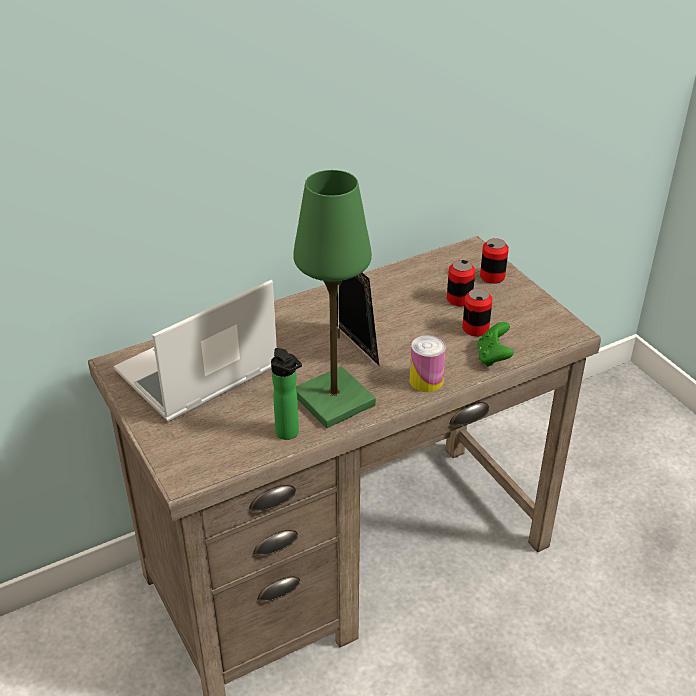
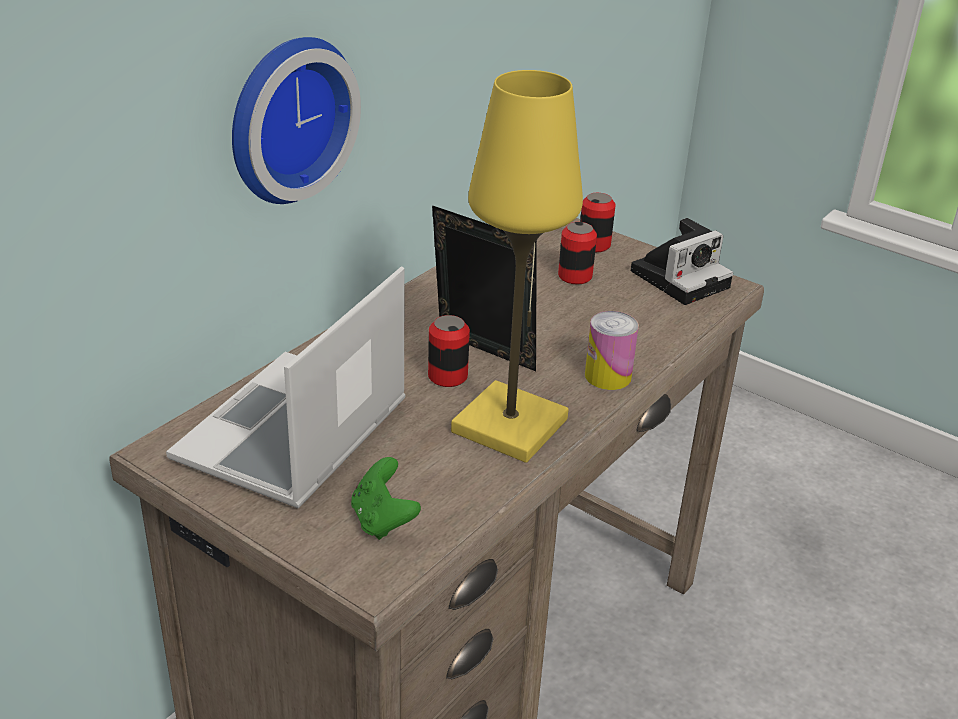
camera: 25 degrees left, 5 degrees down
bottle [271,348,302,440] -> none
green table lamp [293,170,376,428] -> yellow table lamp [451,70,583,463]
can [462,288,492,336] -> can moved to [428,315,470,387]
green game controller [477,322,514,367] -> green game controller moved to [351,457,421,540]
none -> wall clock [232,37,361,204]
none -> camera [631,218,733,305]

